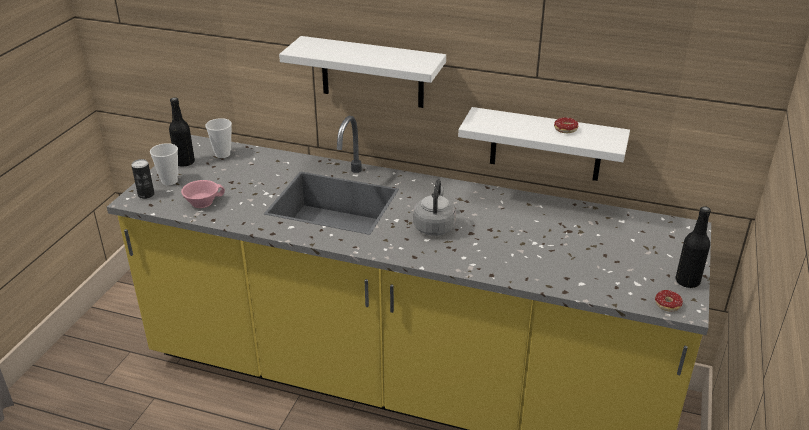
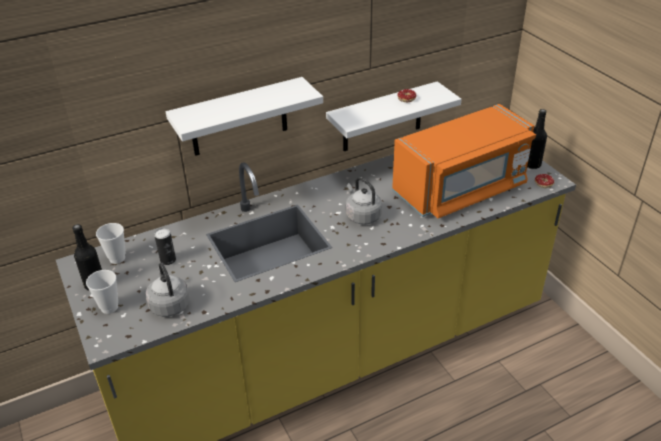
camera: 45 degrees left, 5 degrees up
can [131,159,154,199] -> can moved to [154,228,176,265]
pink cup [181,180,225,208] -> grey kettle [145,262,190,317]
none -> orange microwave [392,104,536,218]

